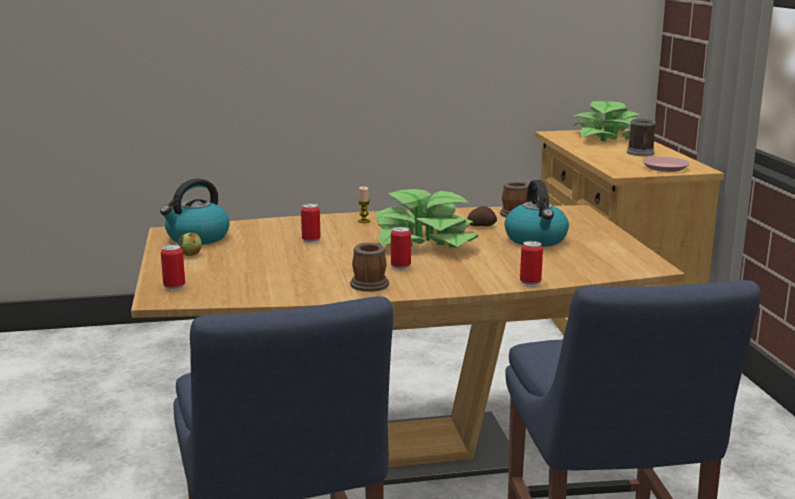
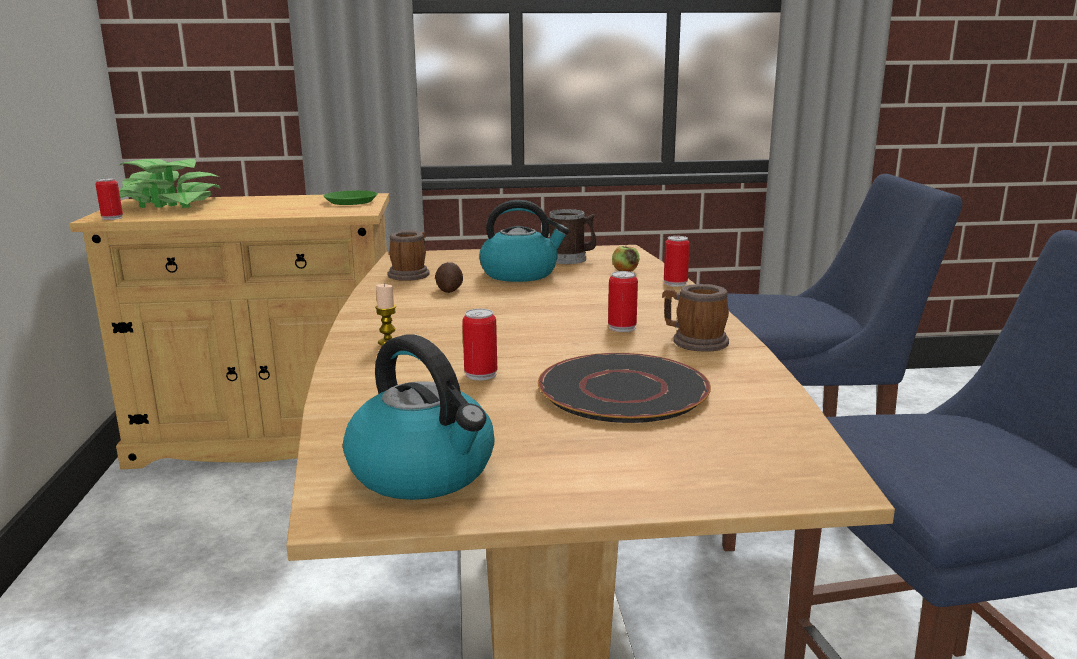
camera: 85 degrees left, 0 degrees up
can [161,244,185,291] -> can moved to [95,178,123,220]
apple [178,230,202,256] -> apple moved to [612,242,640,272]
potted plant [373,189,479,248] -> none
mug [627,119,656,156] -> mug moved to [549,209,596,264]
pink plate [642,157,690,172] -> green plate [324,190,378,205]
none -> black plate [538,353,711,423]

